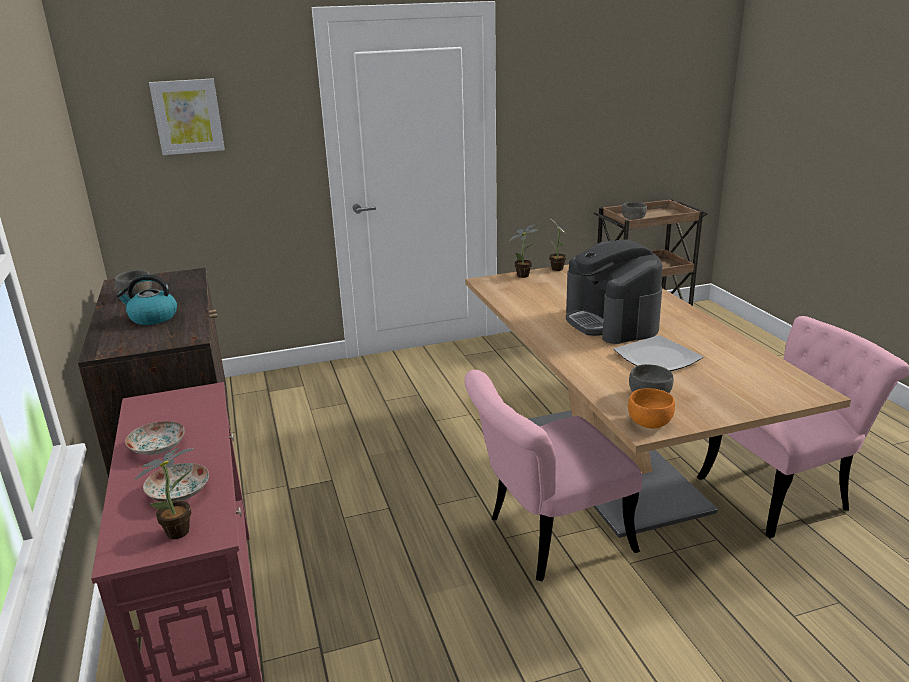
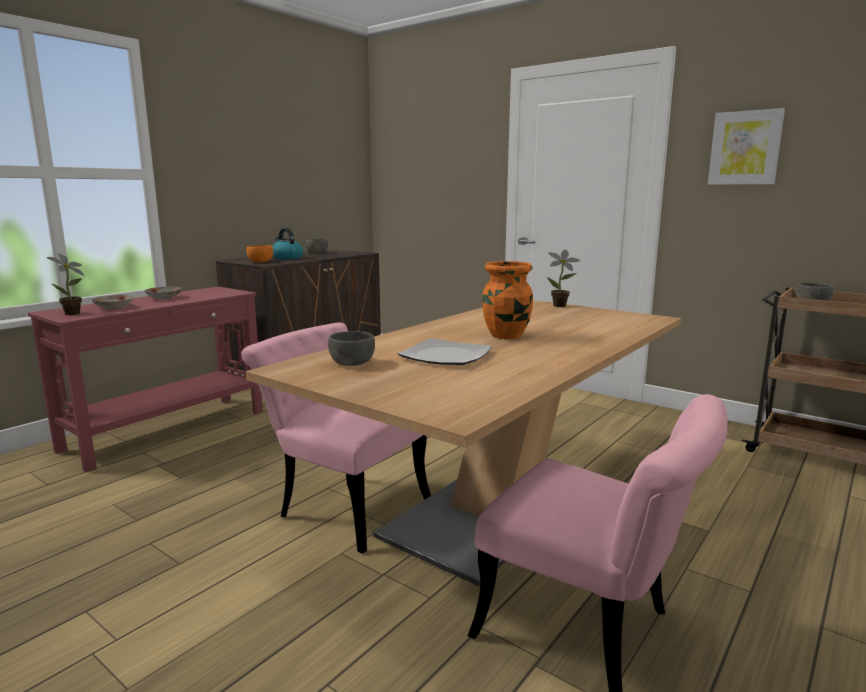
camera: 55 degrees right, 10 degrees down
picture [149,78,225,155] -> picture moved to [708,108,785,185]
potted plant [549,218,570,271] -> none
coffee machine [566,239,662,344] -> orange vase [482,261,533,339]
orange bowl [628,388,675,429] -> orange bowl moved to [246,245,273,262]

